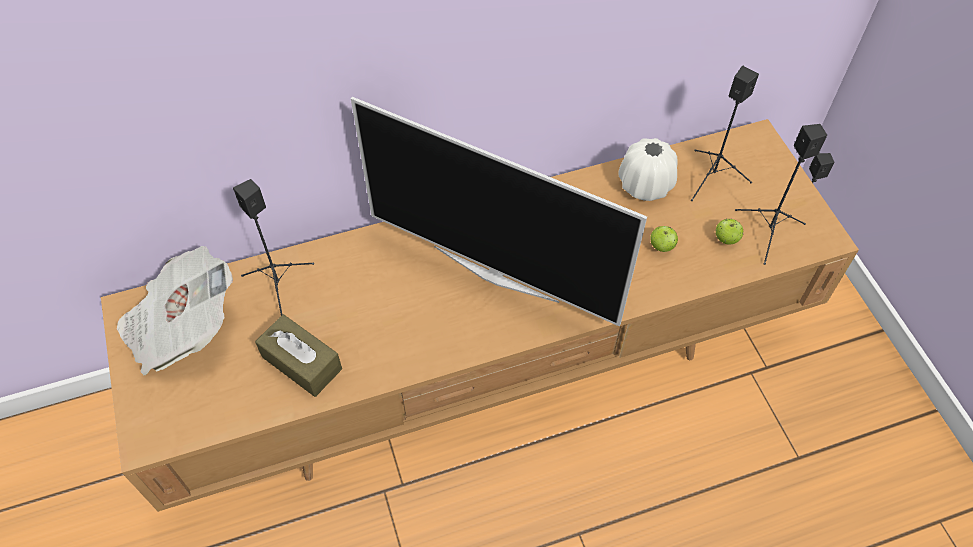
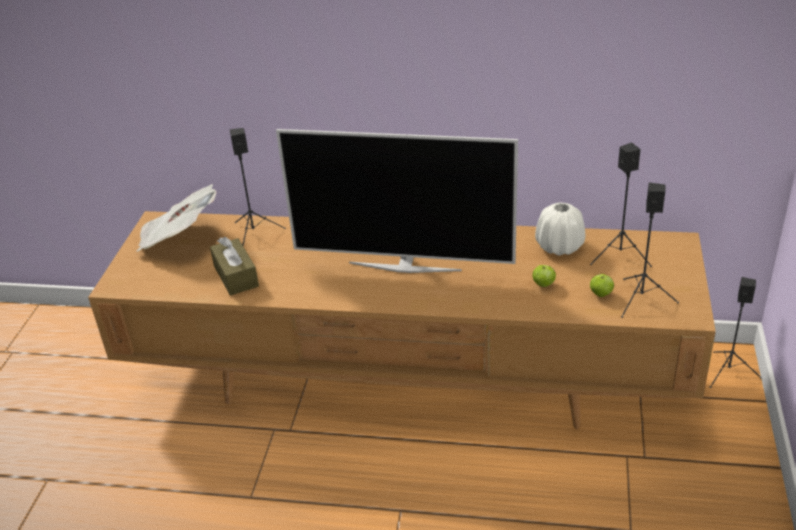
camera: 30 degrees right, 20 degrees down
television [351,97,647,327] -> television turned 45 degrees counterclockwise [276,129,518,273]

